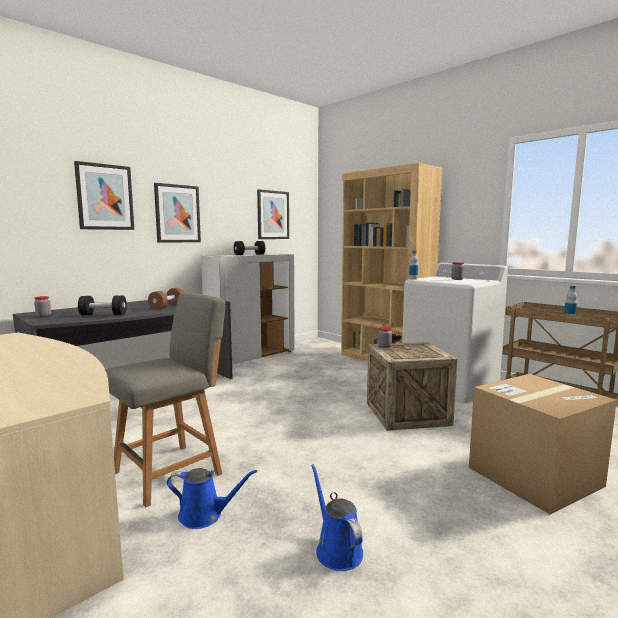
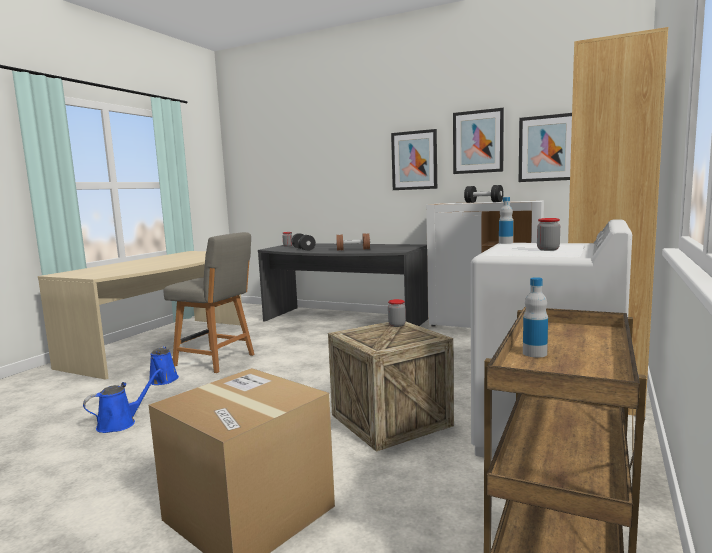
camera: 70 degrees right, 0 degrees up
picture [74,161,134,230] -> picture moved to [453,108,504,174]

